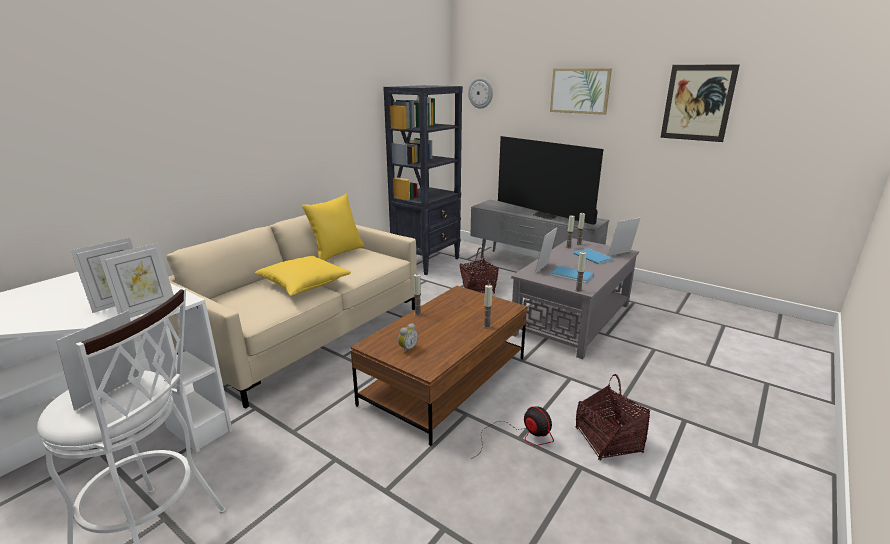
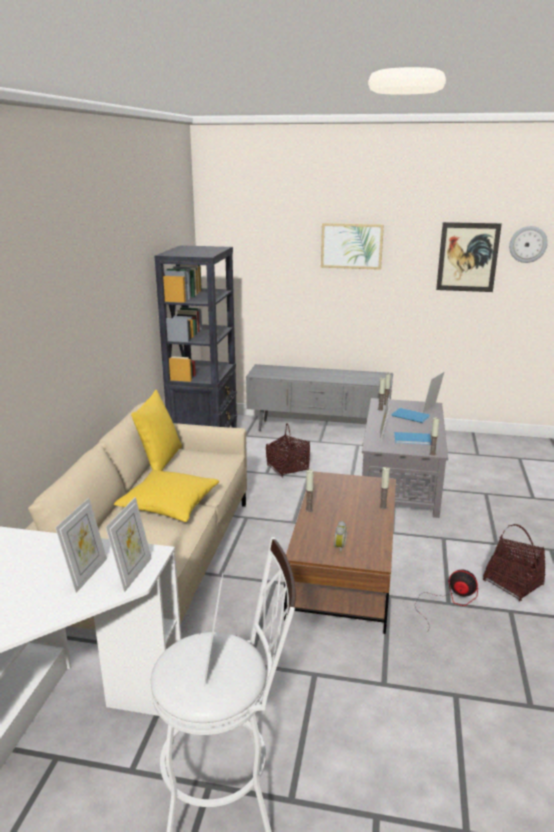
camera: 25 degrees left, 0 degrees up
wall clock [468,78,493,109] -> wall clock moved to [509,226,548,263]
television [498,136,604,225] -> none

